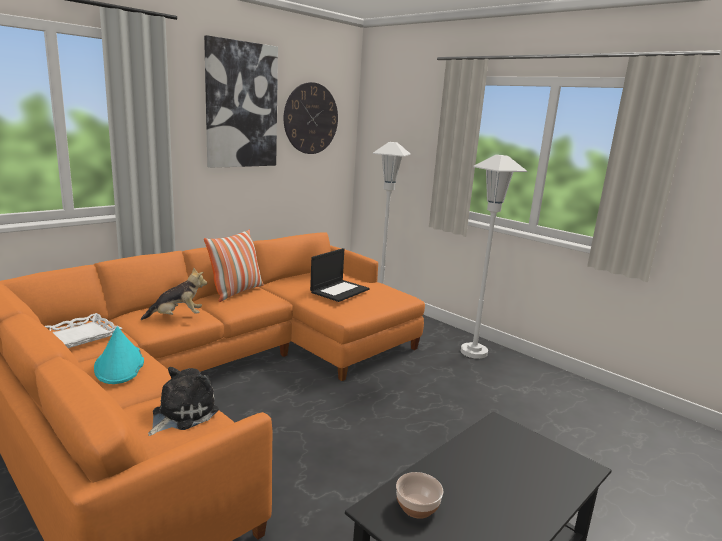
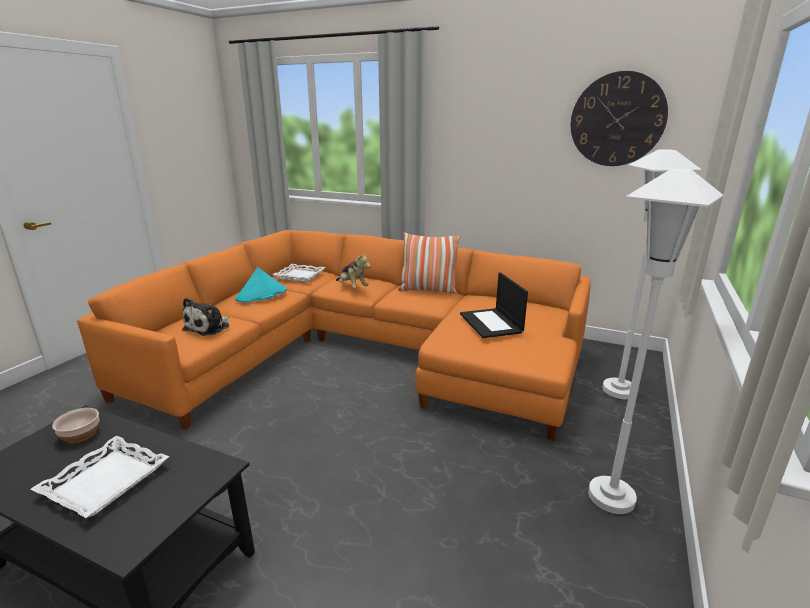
camera: 70 degrees right, 5 degrees up
plush toy [148,367,219,436] -> plush toy turned 105 degrees clockwise [182,298,229,336]
picture [204,35,278,168] -> none
laptop [310,248,370,302] -> laptop turned 60 degrees clockwise [460,272,528,338]
none -> white tray [31,436,170,518]

